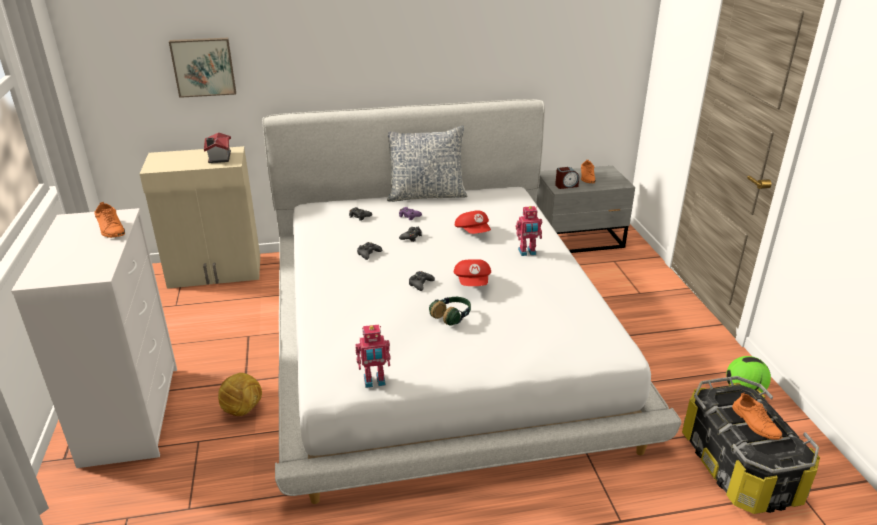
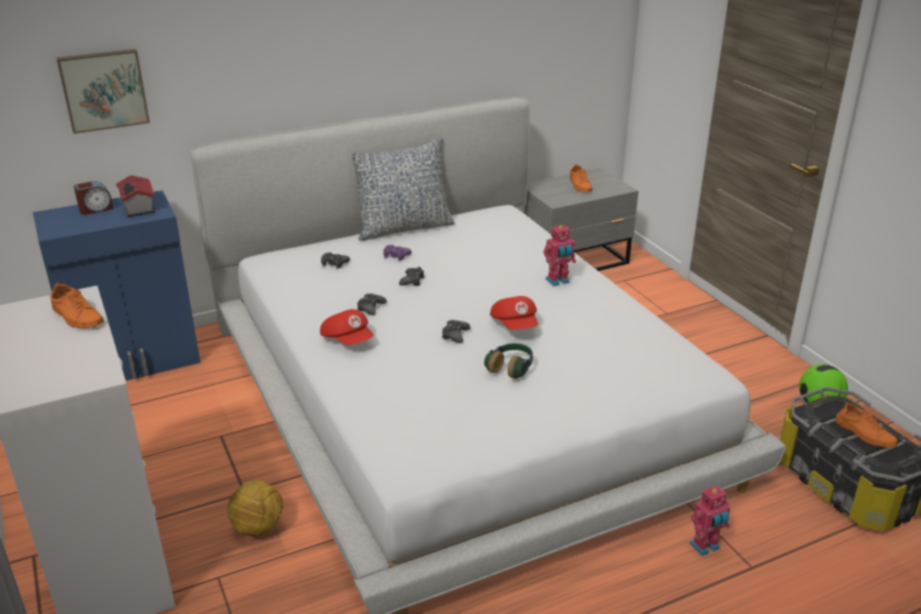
camera: 15 degrees left, 0 degrees up
beige cabinet [140,146,260,289] -> blue cabinet [33,190,201,381]
toy robot [355,325,391,388] -> toy robot moved to [689,485,730,556]
red cap [455,210,491,234] -> red cap moved to [320,309,373,345]
alarm clock [555,167,579,189] -> alarm clock moved to [74,181,114,215]

